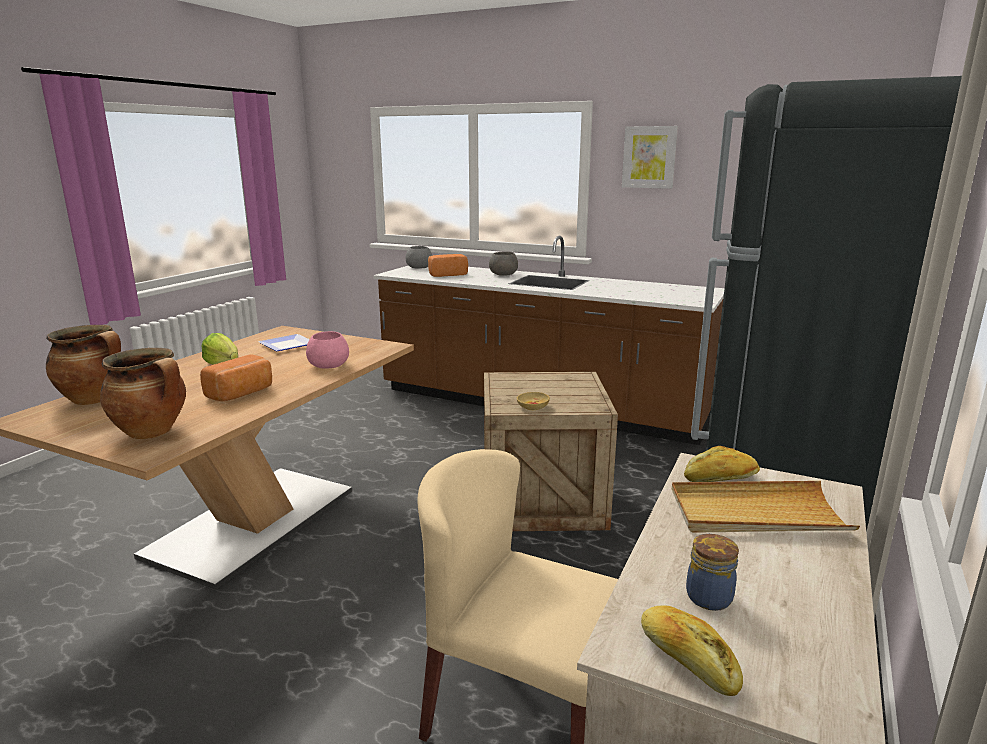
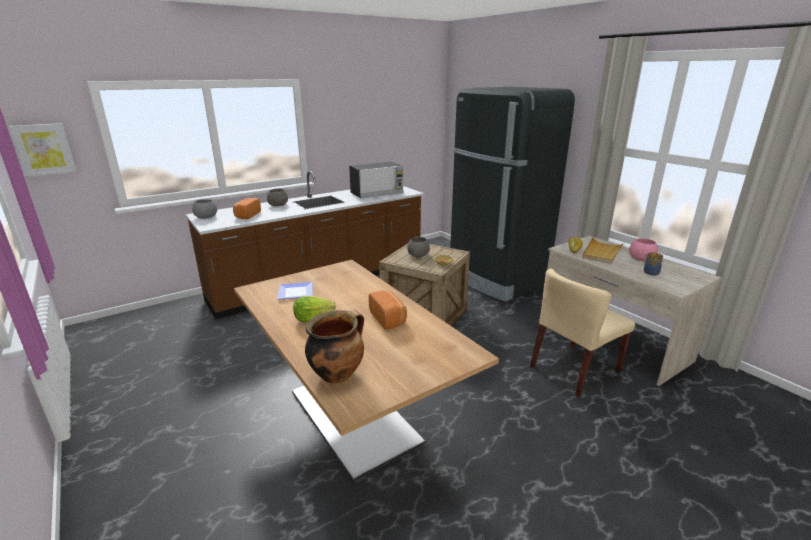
camera: 60 degrees left, 5 degrees up
cooking pot [100,348,186,439] -> none
pink bowl [306,331,349,369] -> pink bowl moved to [629,238,658,261]
picture [622,126,678,189] -> picture moved to [8,123,76,177]
bread [641,605,743,696] -> none
none -> microwave [349,162,403,198]
none -> grey bowl [407,237,430,257]

